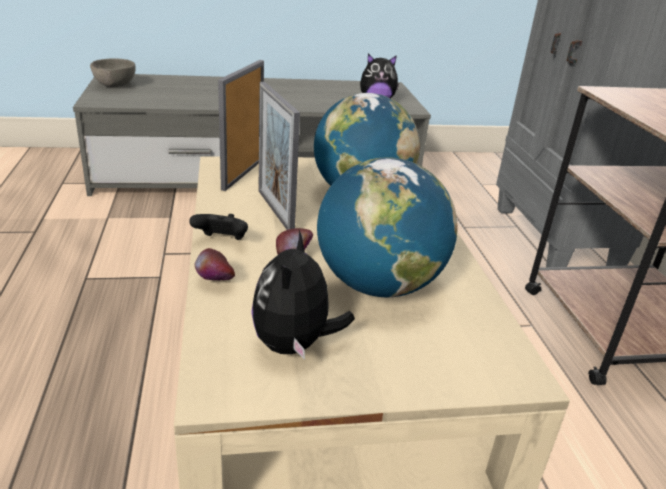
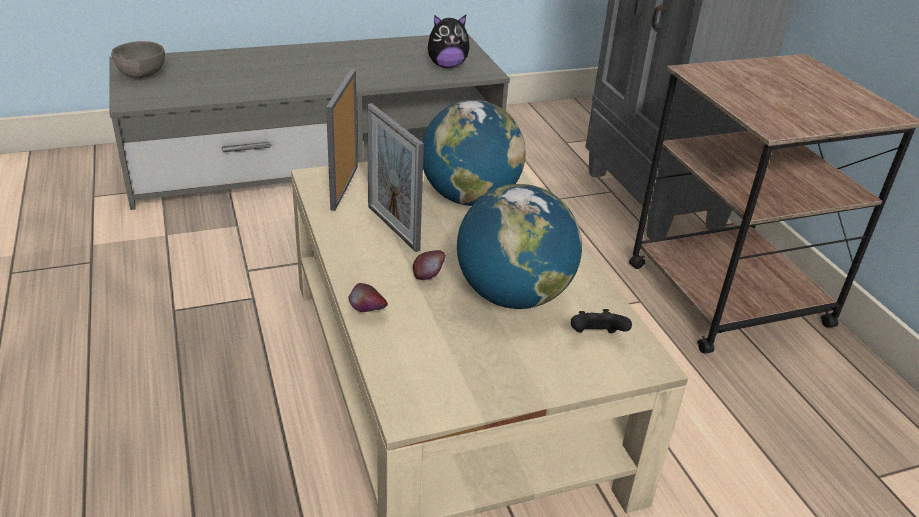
camera: 10 degrees left, 5 degrees up
black game controller [189,214,248,240] -> black game controller moved to [571,309,632,333]
plush toy [251,230,355,360] -> none

